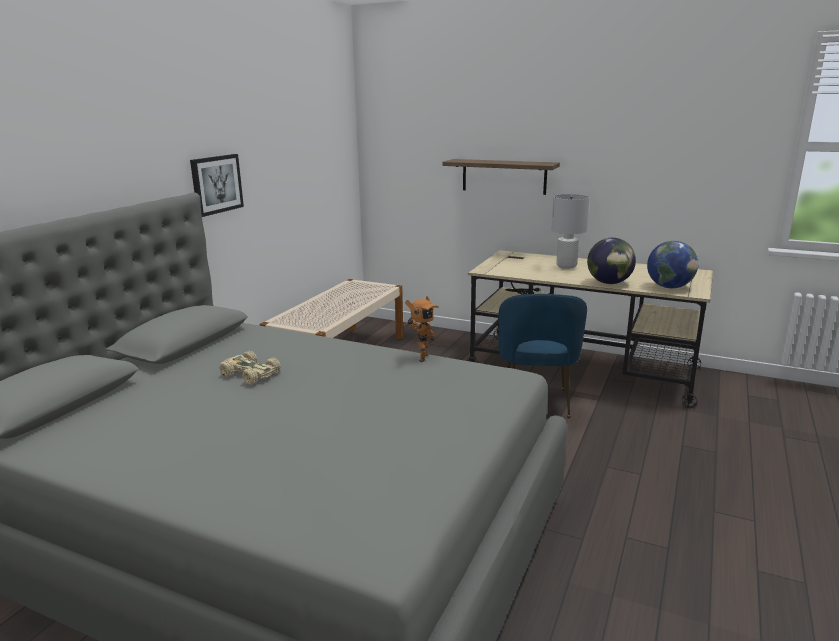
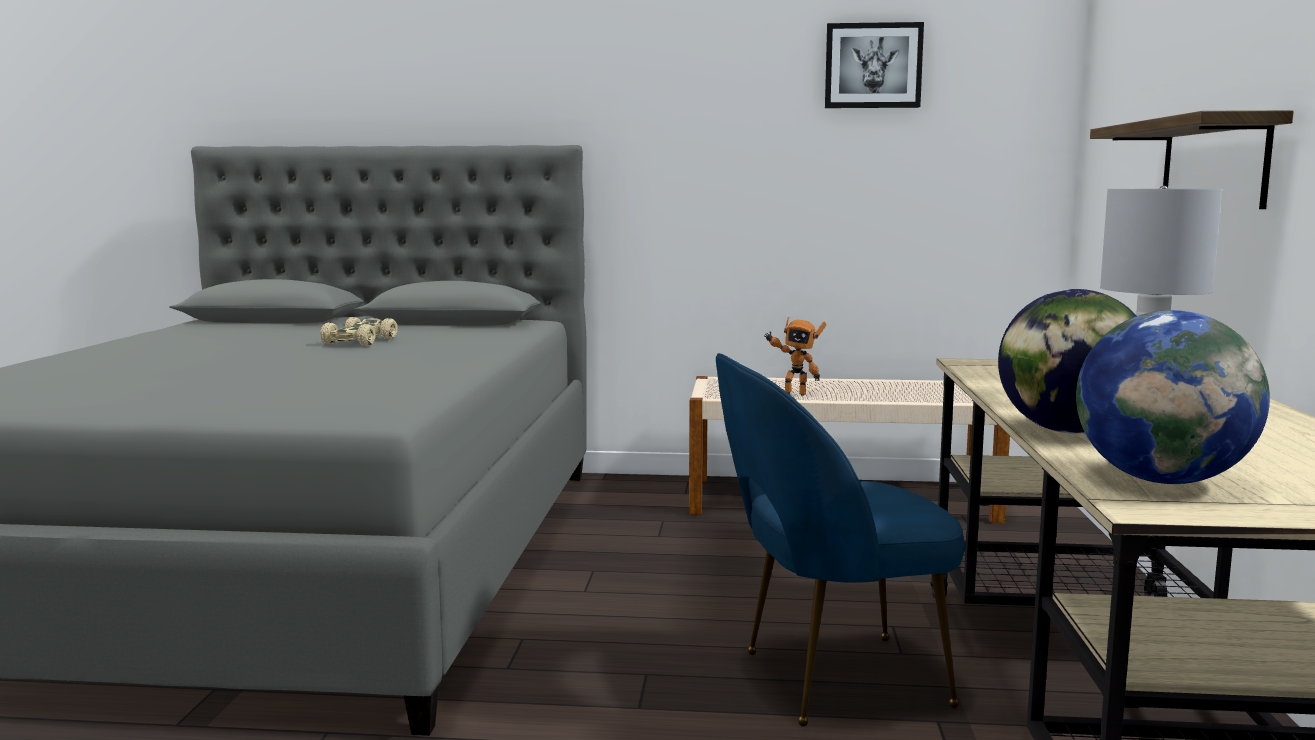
camera: 70 degrees right, 10 degrees down
picture [190,154,244,217] -> picture moved to [825,22,924,108]
toy robot [405,296,439,362] -> toy robot moved to [764,316,826,395]

